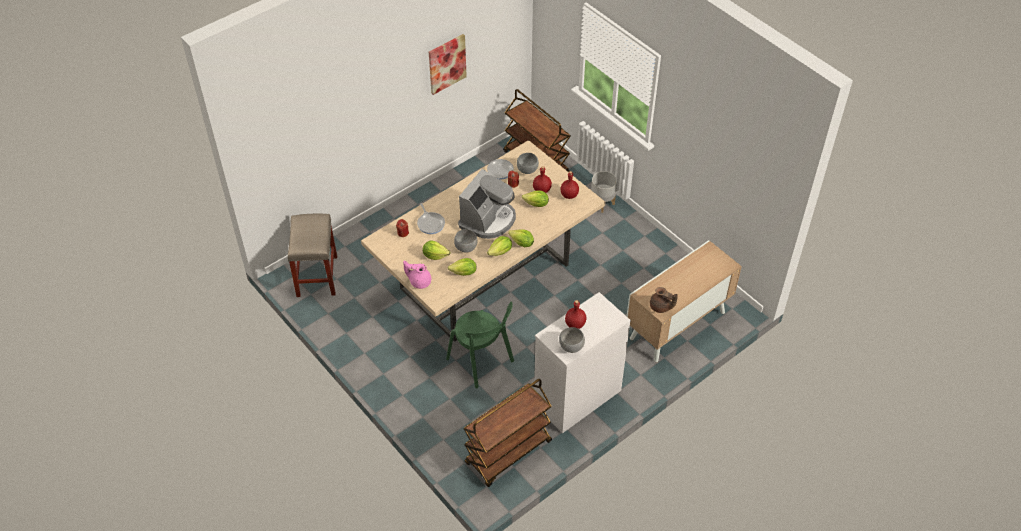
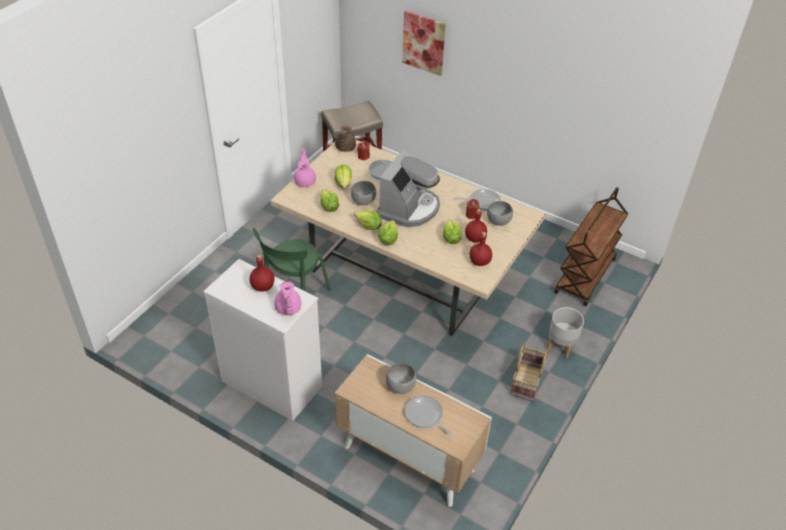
camera: 70 degrees right, 5 degrees down
picture [429,34,467,95] -> picture moved to [402,11,446,76]
coffee machine [458,169,516,239] -> coffee machine turned 75 degrees counterclockwise [377,150,440,227]
brown cart [464,379,552,487] -> none
grey bowl [559,327,585,353] -> grey bowl moved to [386,363,416,394]
brown teapot [650,287,678,313] -> brown teapot moved to [335,125,356,152]
none -> pink teapot [275,281,302,315]
none -> frying pan [405,395,452,435]
none -> basket [510,342,548,401]

